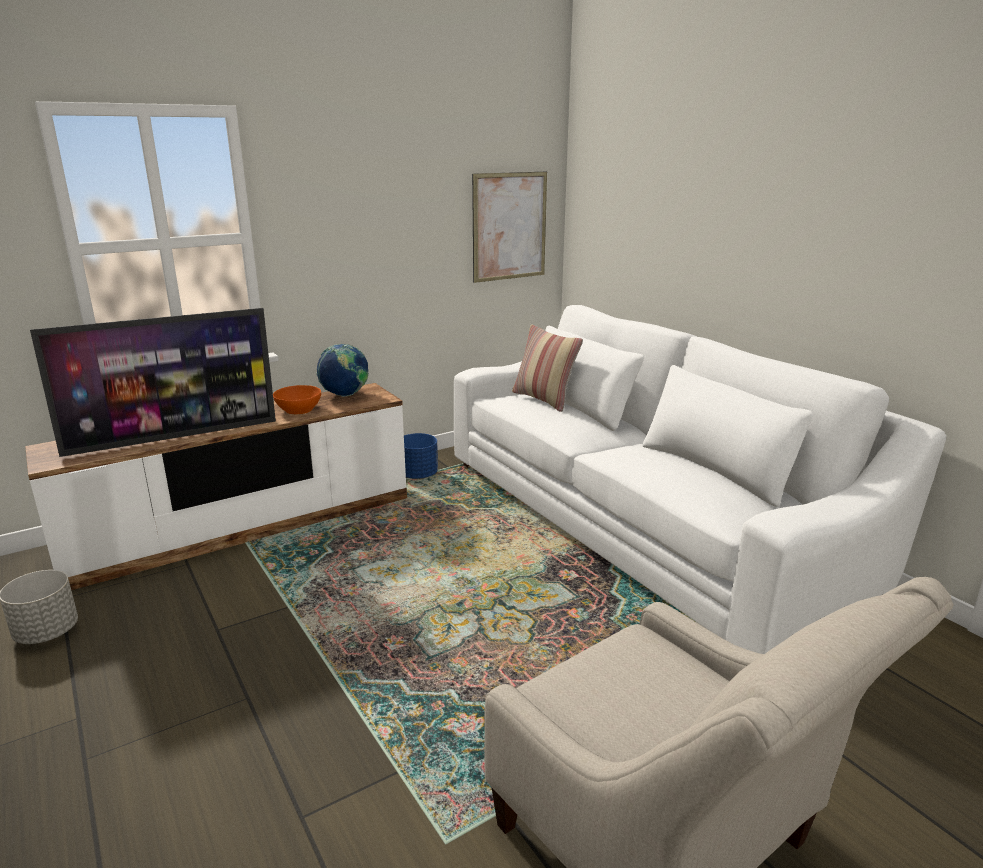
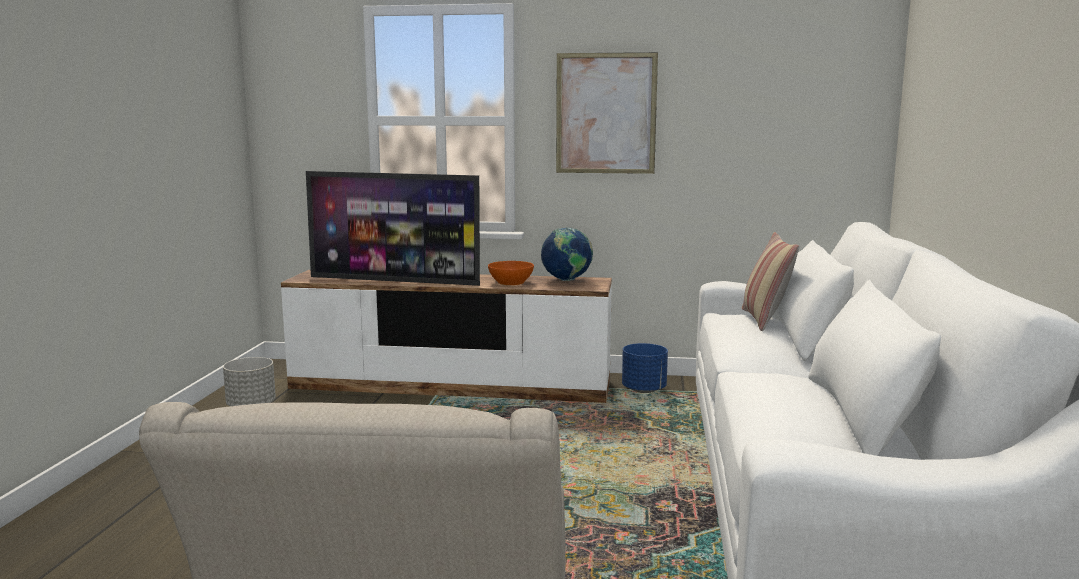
camera: 40 degrees right, 10 degrees down
picture [472,172,547,283] -> picture moved to [556,52,658,174]

